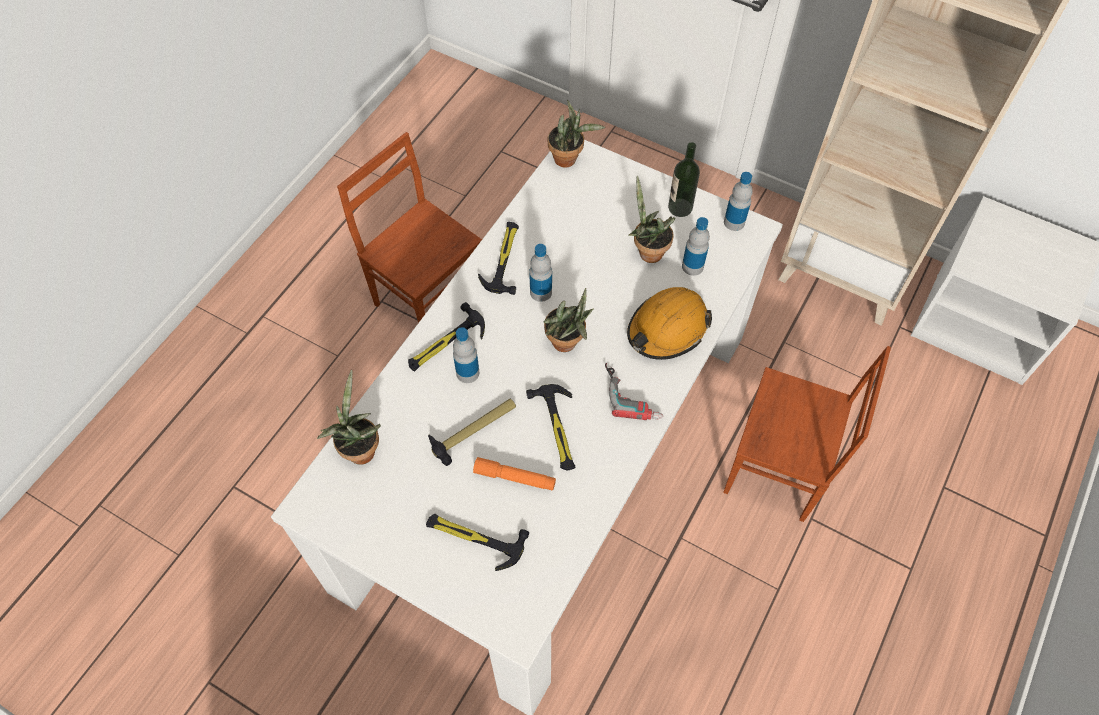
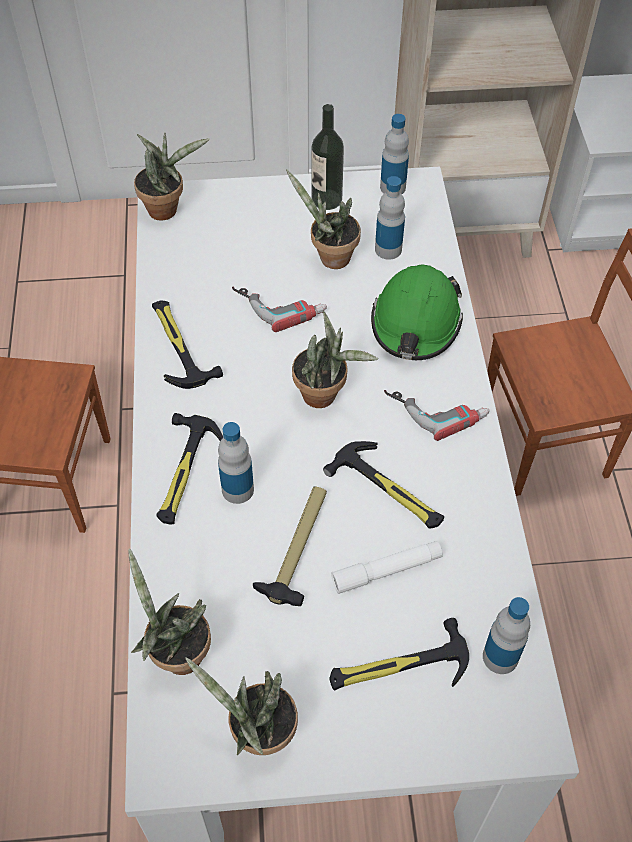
camera: 35 degrees left, 5 degrees down
orange flashlight [473,457,556,491] -> white flashlight [331,541,443,594]
bottle [529,244,552,302] -> bottle moved to [483,597,530,674]
orange hard hat [627,287,712,360] -> green hard hat [371,264,463,360]
none -> potted plant [185,657,298,755]
none -> power drill [232,287,327,332]

